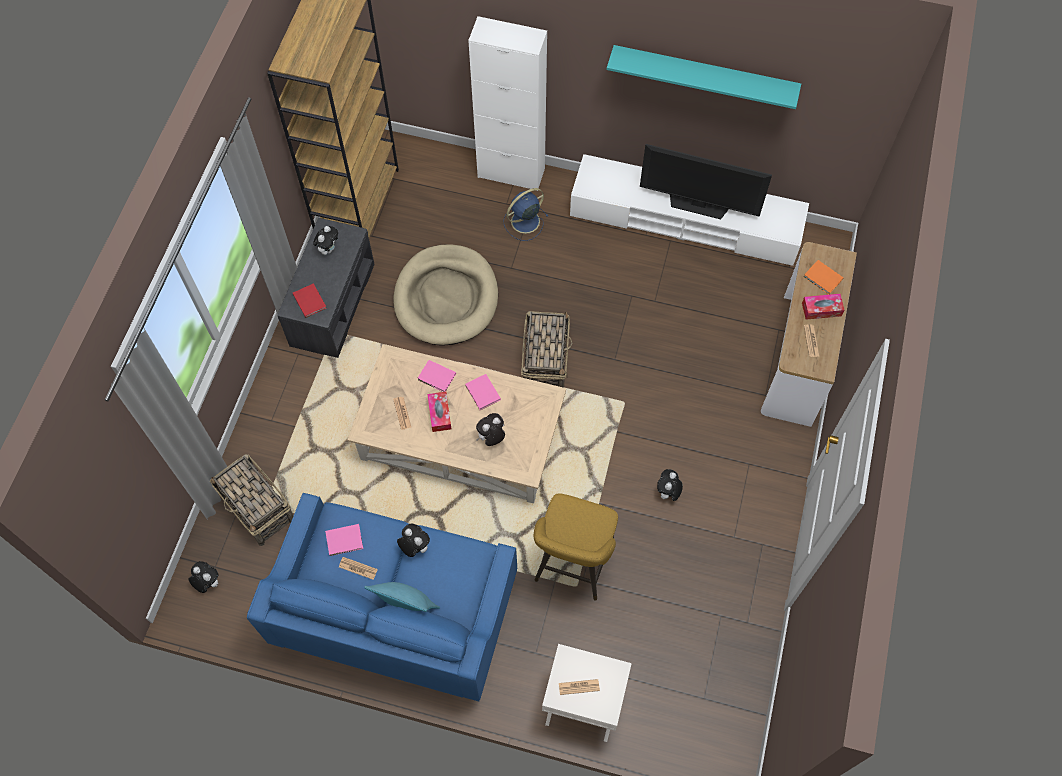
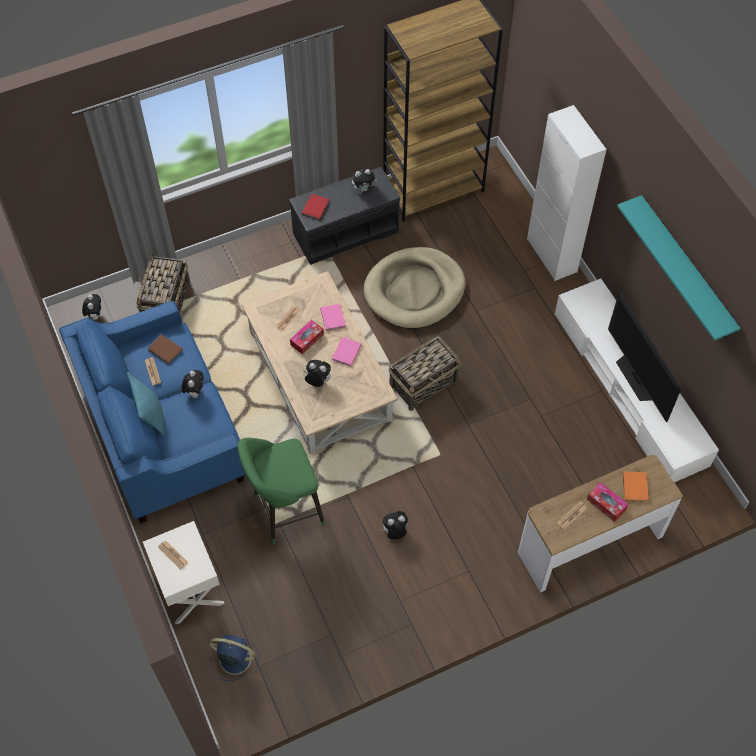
camera: 50 degrees right, 5 degrees down
pink book [325,524,363,556] -> brown book [147,334,183,364]
blue fan [503,188,548,241] -> blue fan moved to [209,635,259,681]
yellow stool [534,494,618,600] -> green stool [237,438,325,544]

